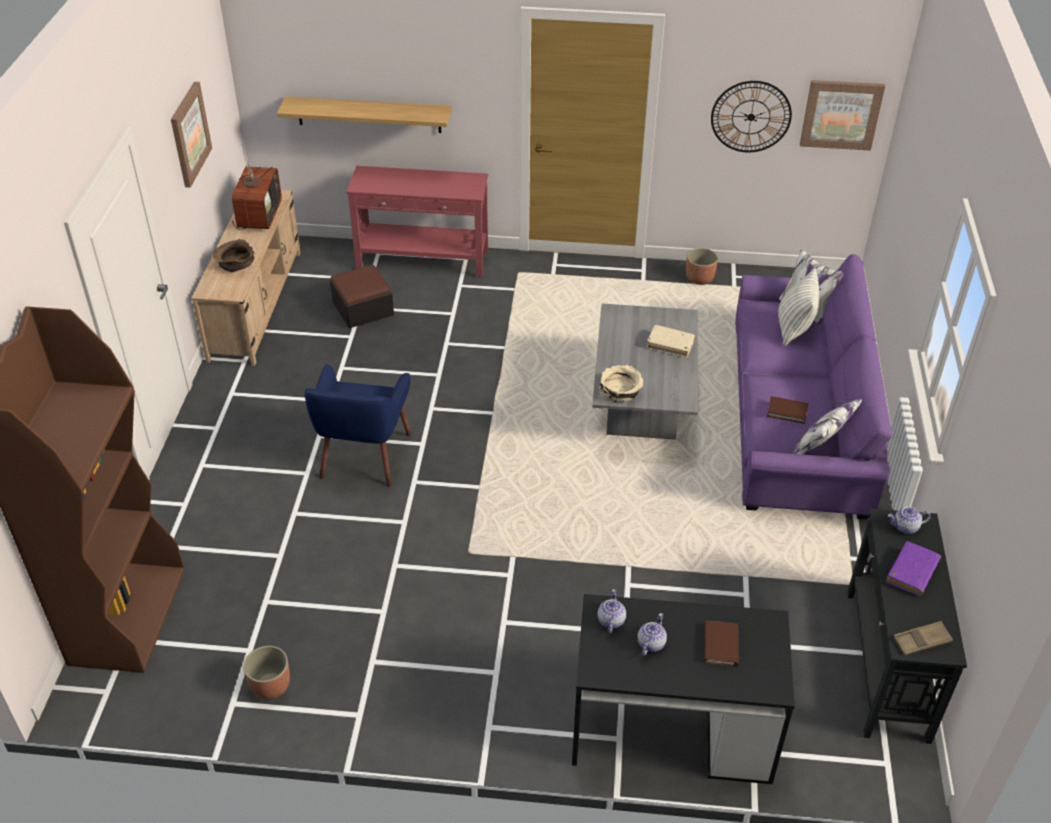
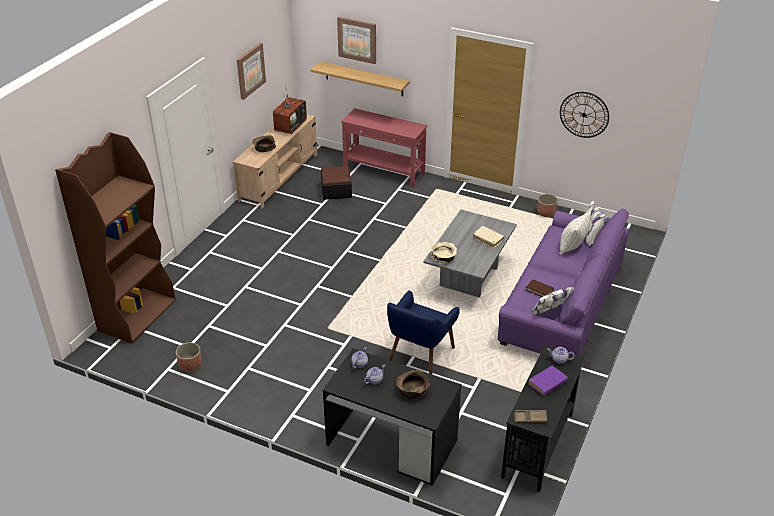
camera: 20 degrees right, 5 degrees down
blue armchair [305,364,411,487] -> blue armchair moved to [387,290,460,374]
brown book [704,620,739,667] -> brown bowl [396,370,430,399]
picture [800,80,885,151] -> picture moved to [337,17,376,64]

